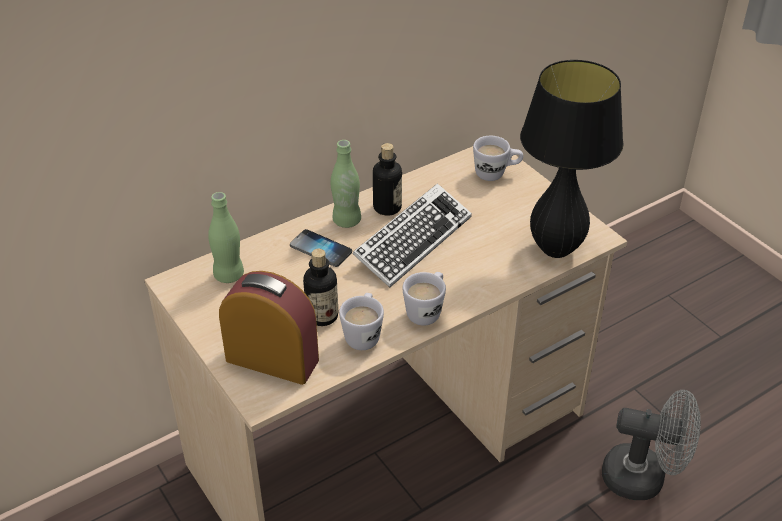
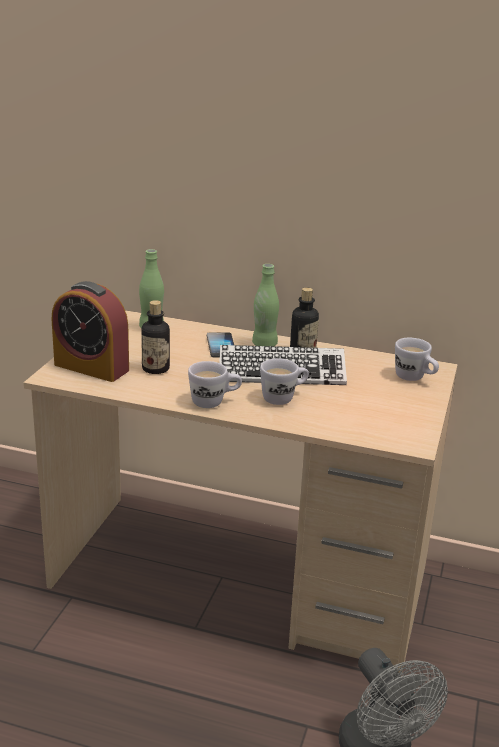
camera: 50 degrees right, 15 degrees down
alarm clock [219,271,319,385] -> alarm clock turned 135 degrees clockwise [52,281,129,382]
white mug [339,293,384,350] -> white mug moved to [260,358,309,405]
black table lamp [520,60,624,258] -> none

